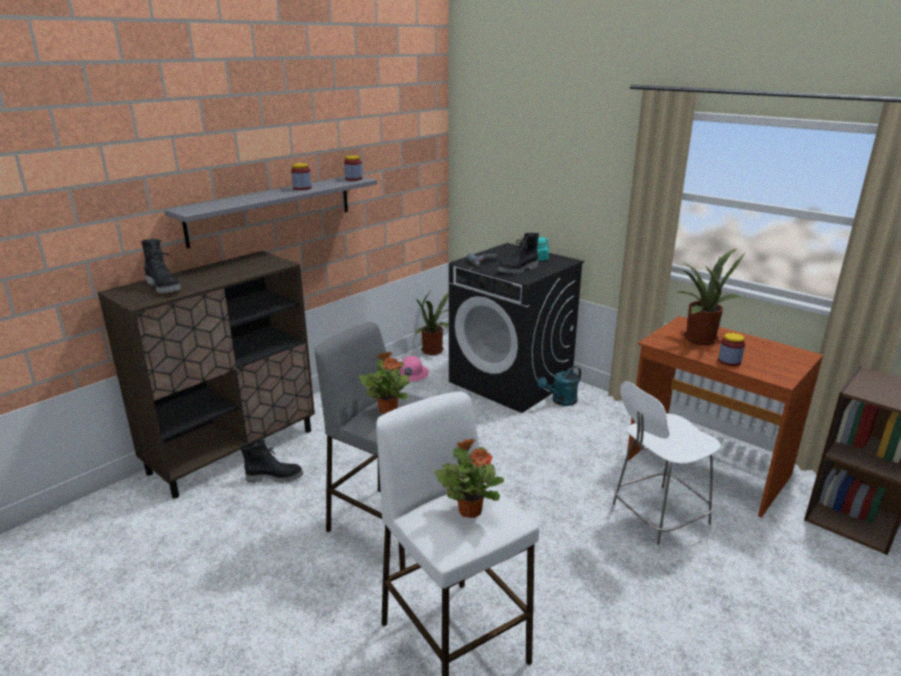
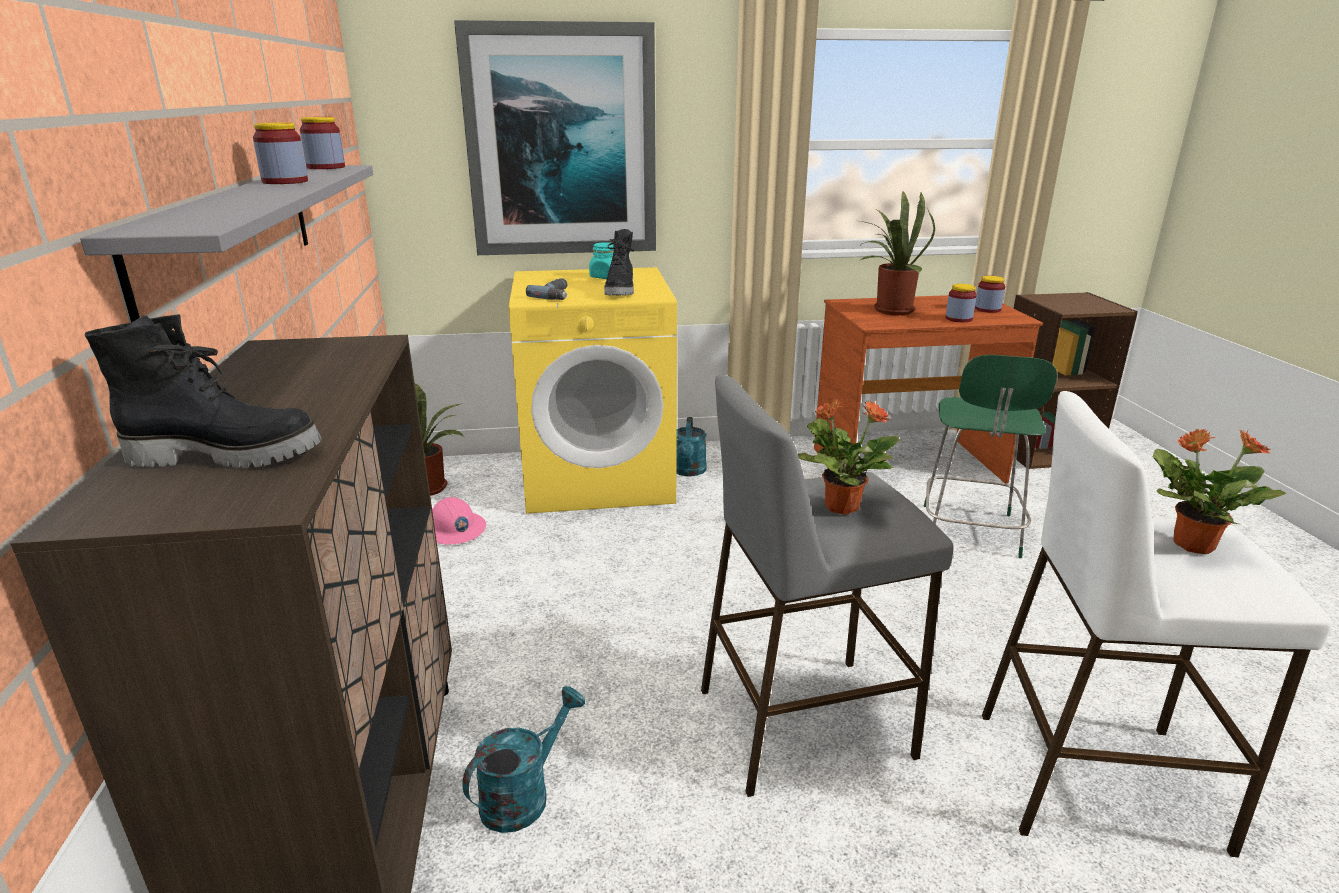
camera: 50 degrees left, 0 degrees up
black boot [241,439,303,483] -> turquoise watering can [462,686,585,833]
black washing machine [449,243,584,413] -> yellow washing machine [509,267,677,514]
white chair [610,382,721,554] -> green chair [924,355,1057,558]
none -> picture [454,20,656,255]
none -> jar [975,276,1005,313]

